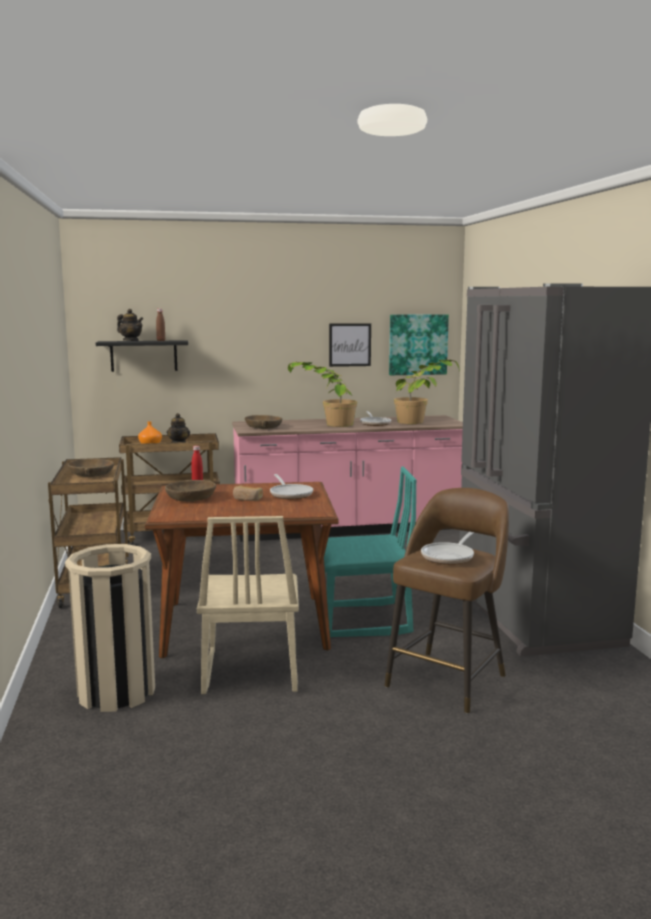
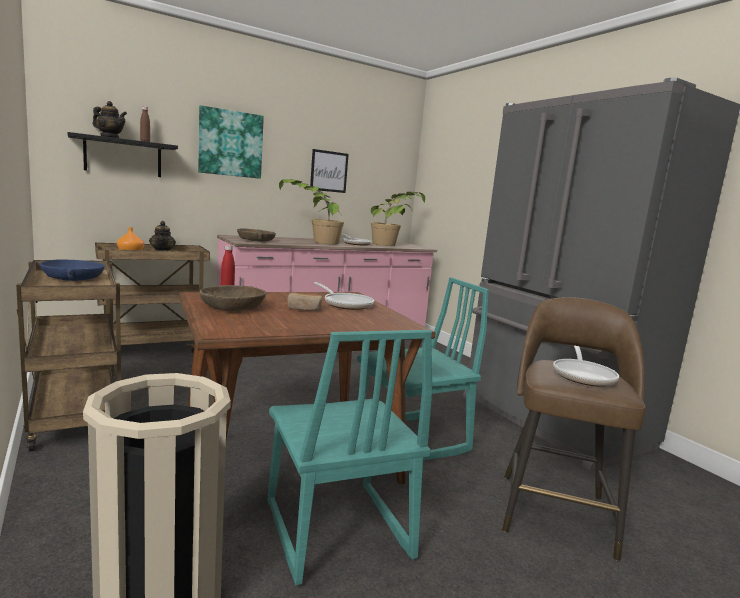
camera: 20 degrees left, 0 degrees up
brown bowl [67,459,114,477] -> blue bowl [39,259,104,281]
beige chair [197,516,299,694] -> turquoise chair [268,330,432,585]
picture [389,314,449,375] -> picture moved to [198,105,264,179]

